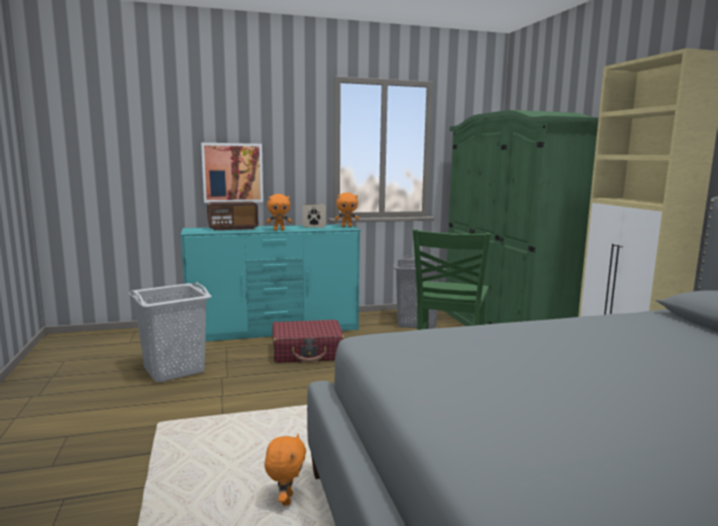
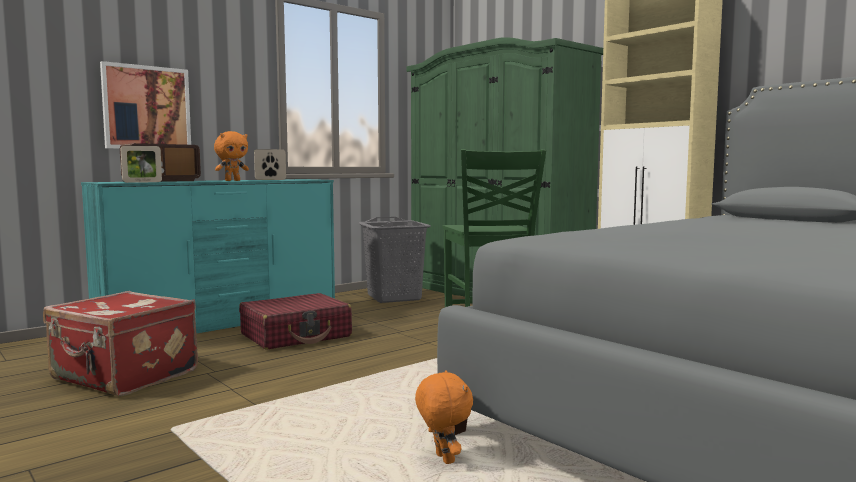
camera: 25 degrees left, 5 degrees down
grey laundry basket [128,282,212,382] -> red suitcase [43,291,198,396]
orange plush toy [335,193,359,227] -> none
none -> picture frame [121,146,162,183]

